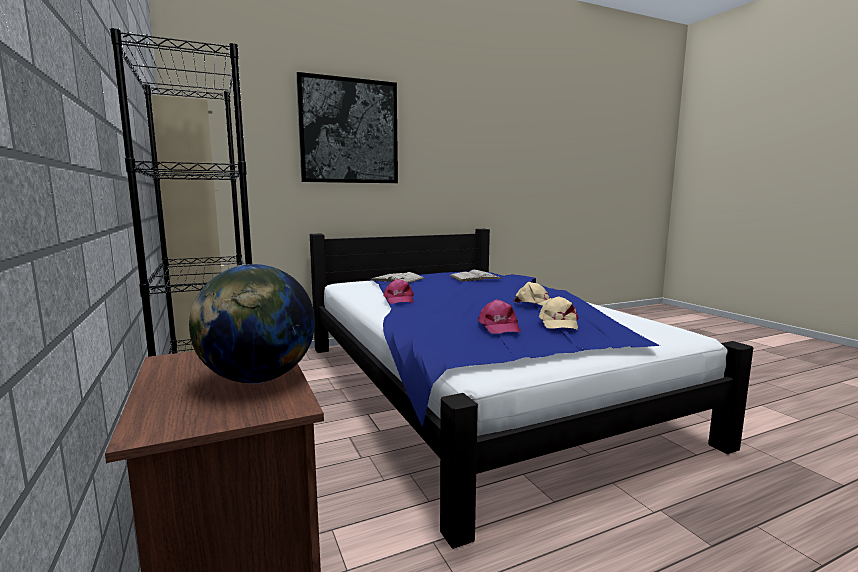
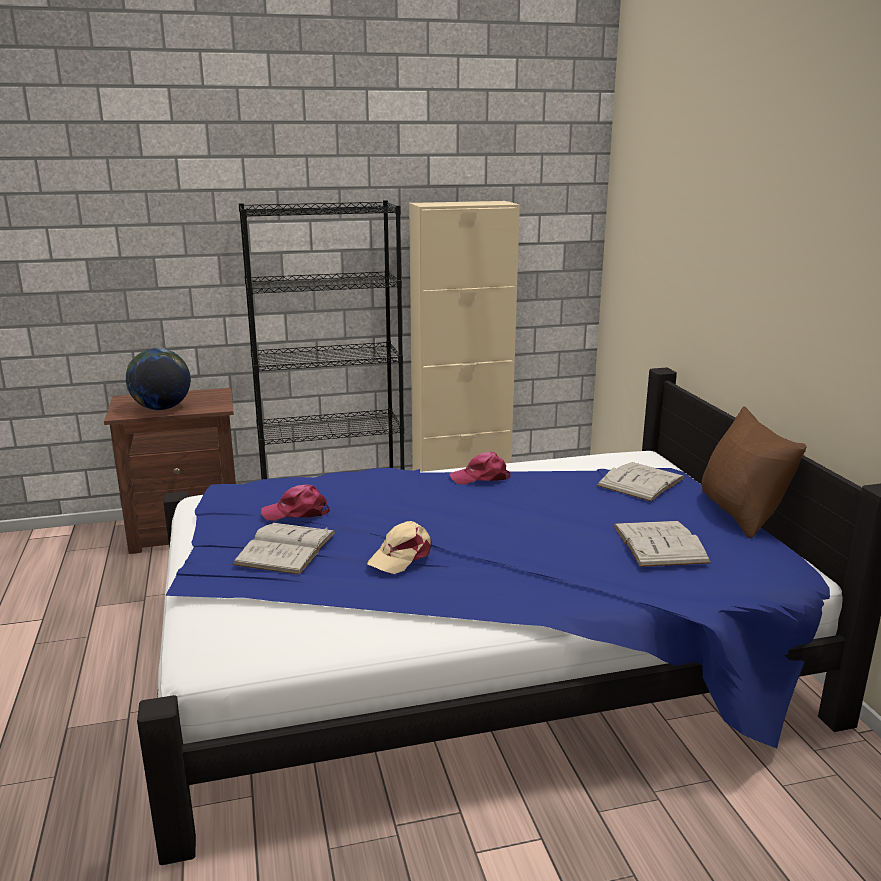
camera: 100 degrees right, 10 degrees up
picture [296,72,398,183] -> none
beige cap [539,296,579,329] -> white book [232,523,336,575]
none -> brown pillow [702,406,807,538]

